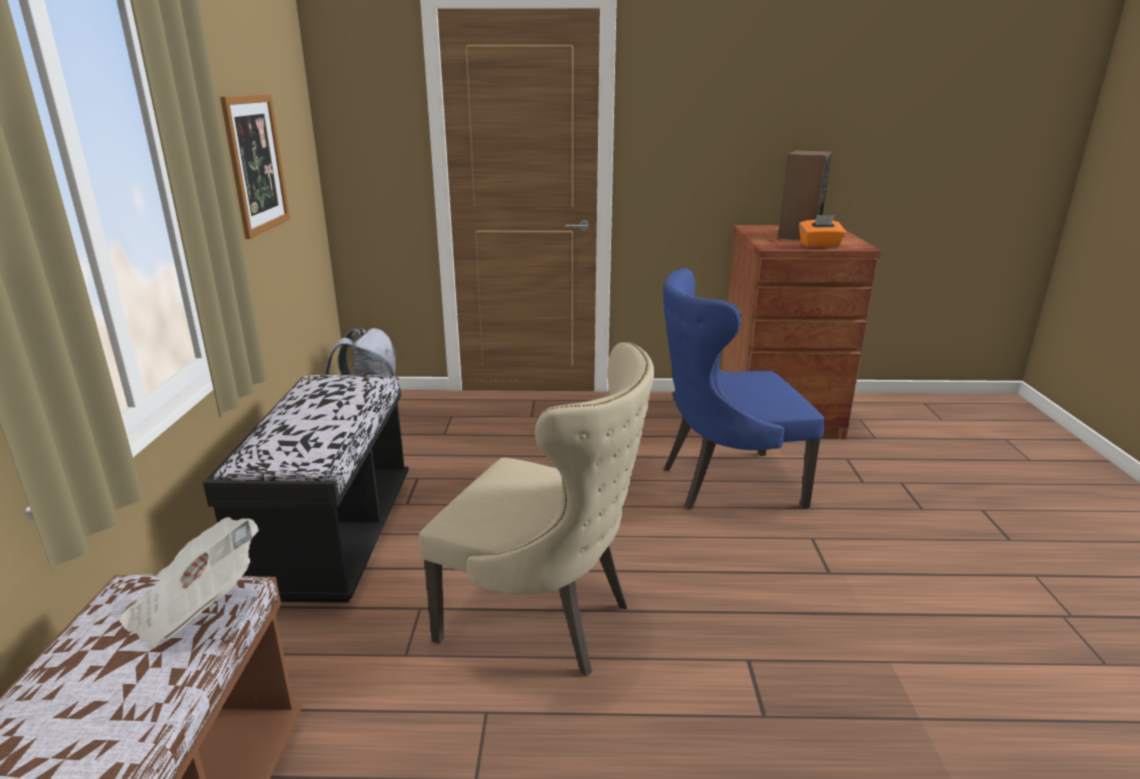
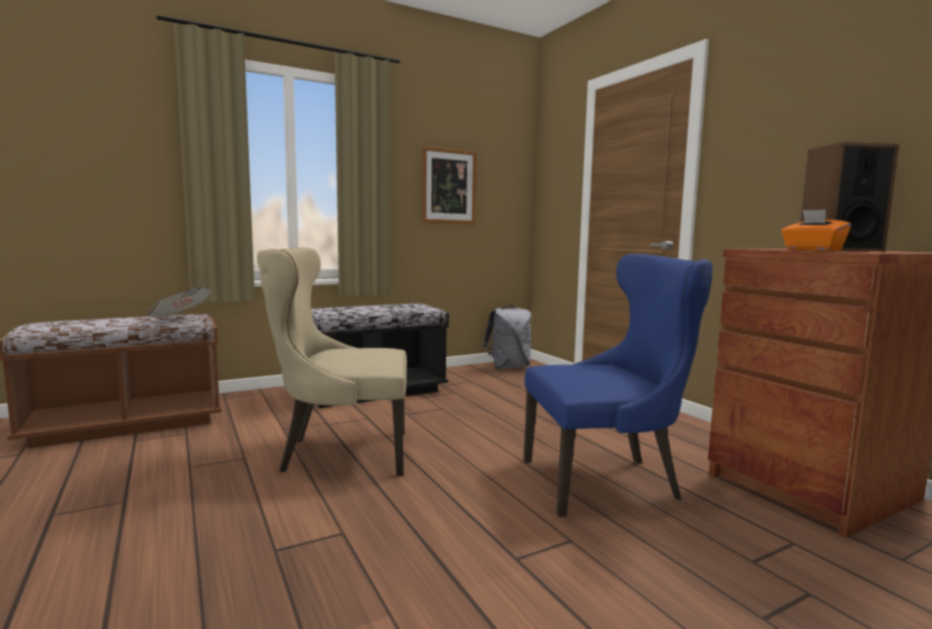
camera: 60 degrees right, 15 degrees down
beige chair [419,342,654,677] -> beige chair turned 90 degrees clockwise [257,247,407,476]
blue chair [663,268,825,510] -> blue chair turned 120 degrees clockwise [524,254,712,517]

